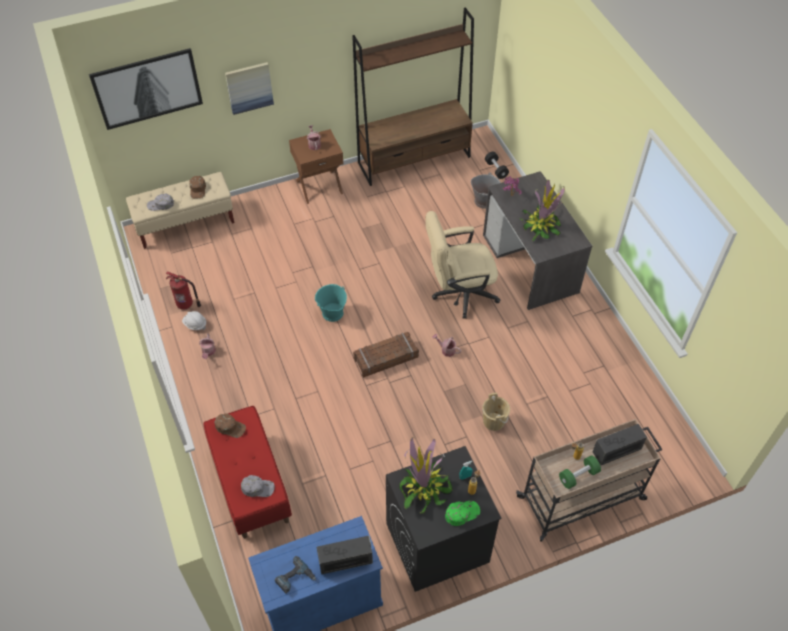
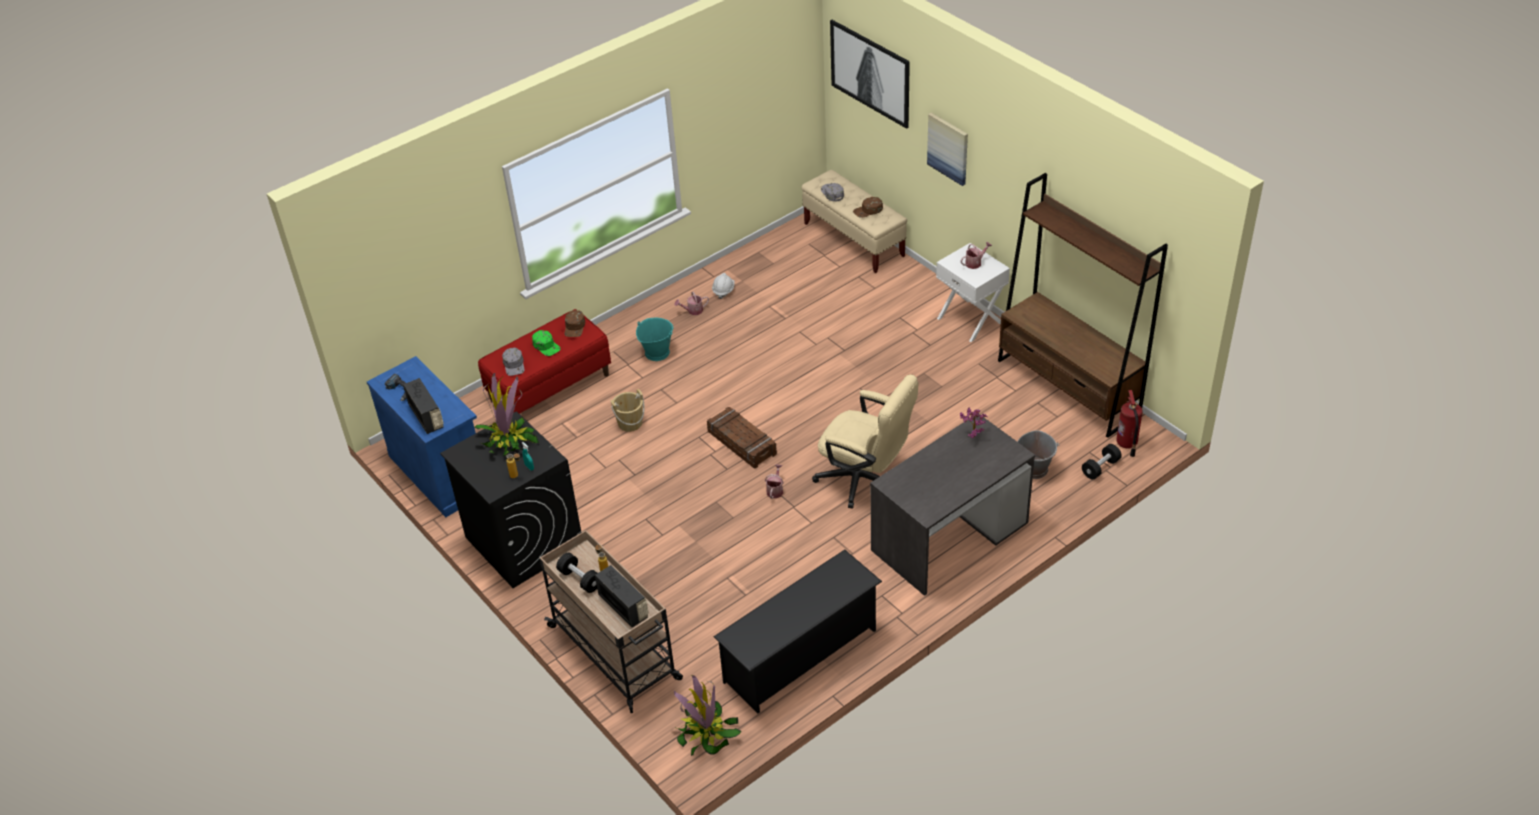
camera: 75 degrees right, 10 degrees down
fire extinguisher [166,272,201,310] -> fire extinguisher moved to [1116,390,1143,457]
brown nightstand [289,129,344,204] -> white nightstand [936,243,1010,342]
turquoise bucket [315,284,347,322] -> turquoise bucket moved to [636,318,674,361]
beige office chair [425,211,500,319] -> beige office chair turned 150 degrees clockwise [812,375,918,509]
green cap [445,501,480,526] -> green cap moved to [532,330,561,356]
beige bucket [482,393,510,431] -> beige bucket moved to [610,389,645,432]
potted plant [519,180,565,241] -> potted plant moved to [674,675,742,756]
green dumbbell [559,455,601,489] -> black dumbbell [556,553,597,593]
none -> black shoe rack [714,549,882,714]

